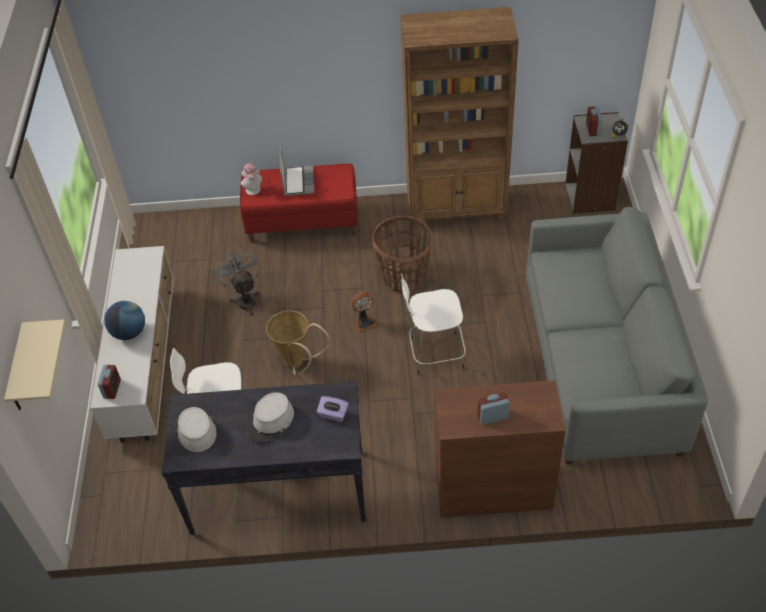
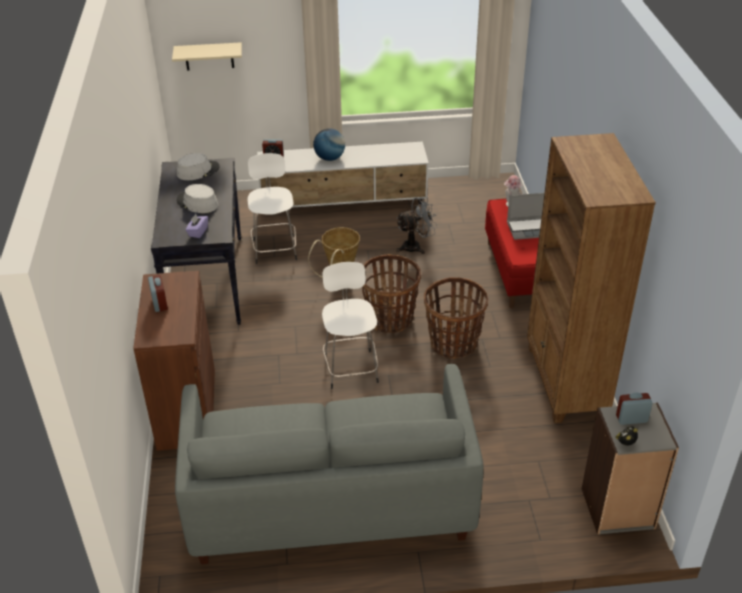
camera: 85 degrees right, 10 degrees down
fan [351,292,378,333] -> basket [362,254,421,333]

